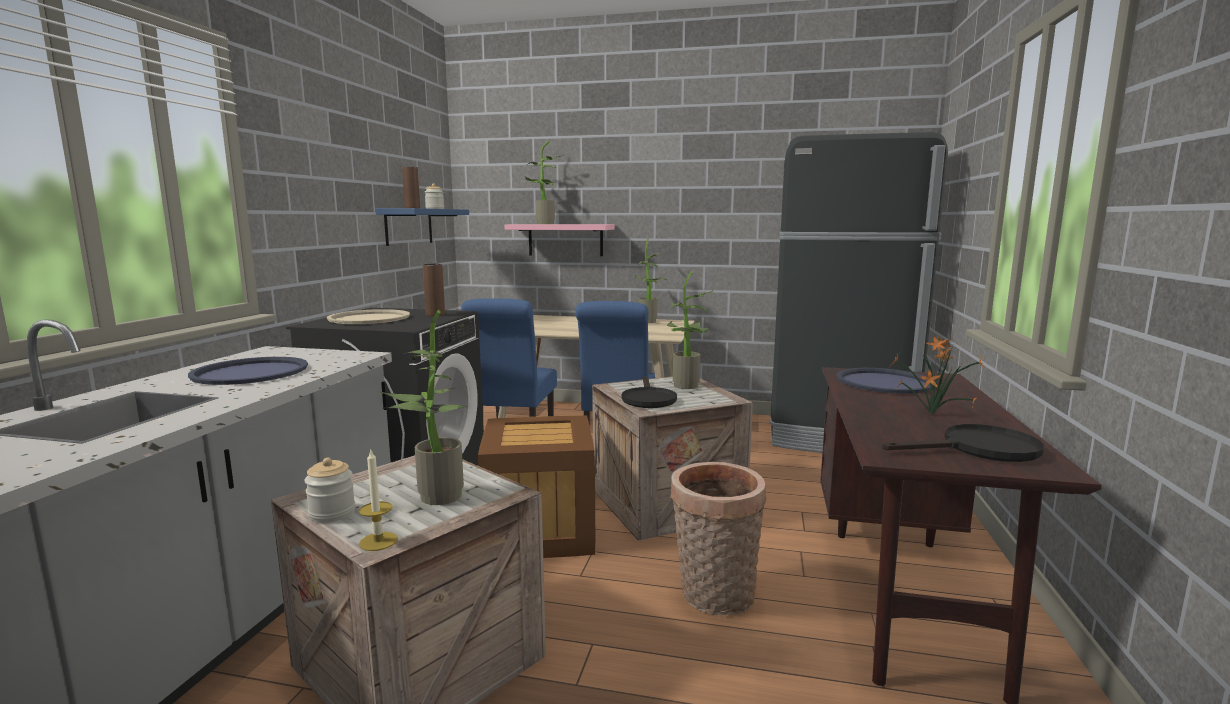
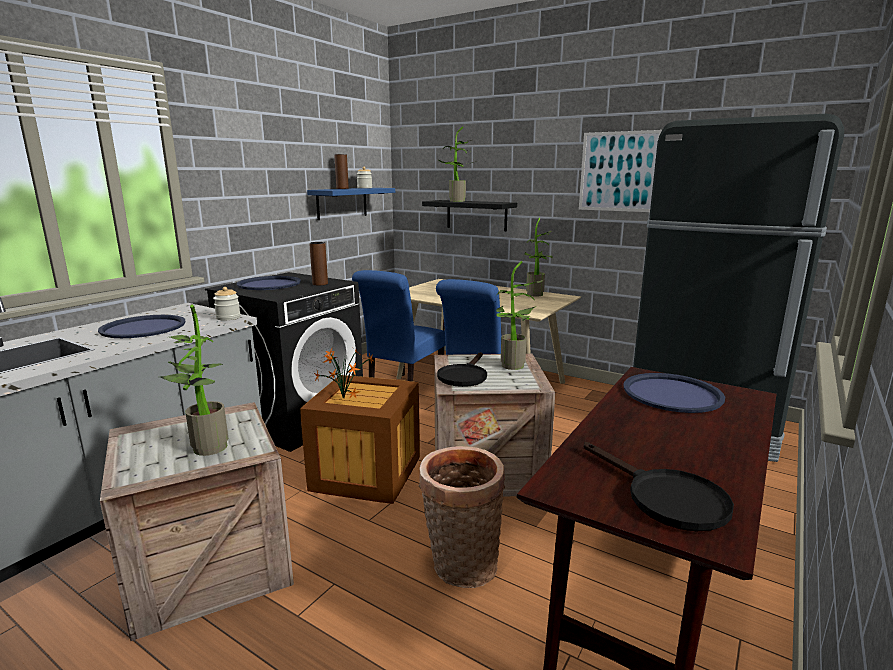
camera: 20 degrees right, 5 degrees up
jar [304,458,355,523] -> jar moved to [213,287,241,320]
beige tray [327,309,410,324] -> blue tray [237,276,301,290]
candle [359,448,398,551] -> none
pink shelf [505,224,614,256] -> black shelf [422,200,517,231]
black frying pan [882,424,1044,462] -> black frying pan turned 45 degrees clockwise [584,442,734,532]
potted plant [889,336,984,414] -> potted plant moved to [314,349,375,399]
none -> picture [579,130,662,212]

